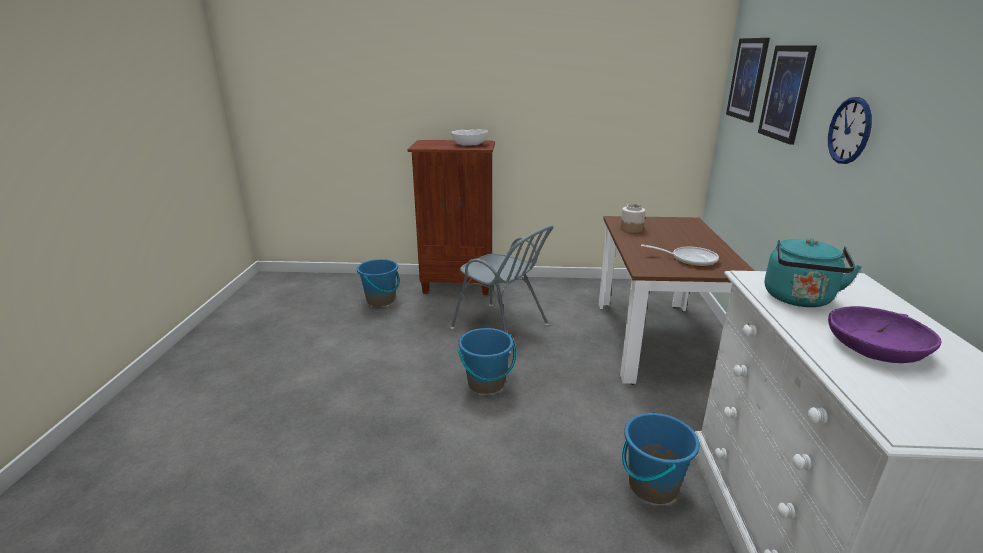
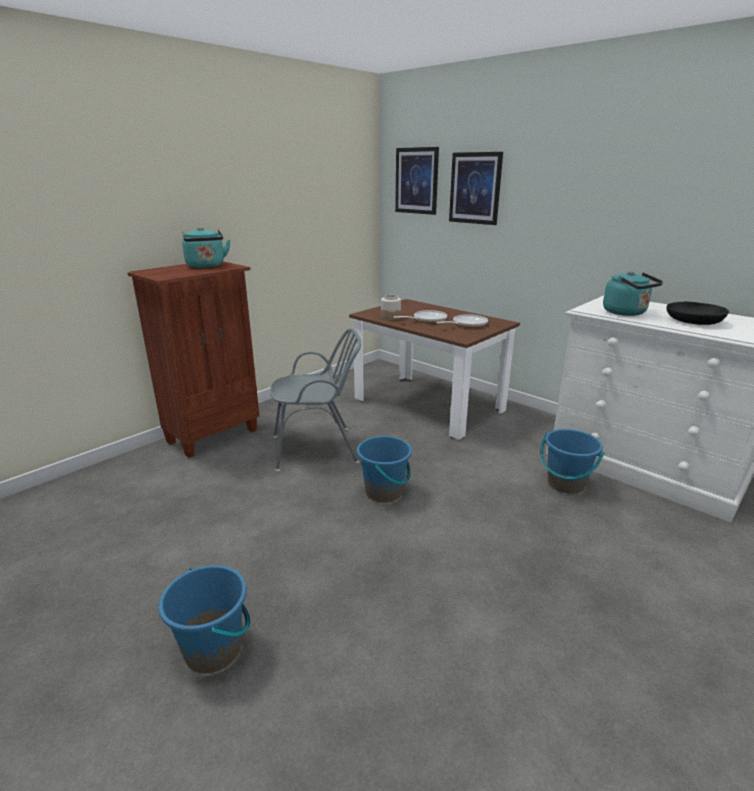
camera: 50 degrees left, 0 degrees up
blue bucket [357,259,400,307] -> blue bucket moved to [158,565,250,673]
white bowl [451,129,488,146] -> turquoise kettle [182,227,230,268]
wall clock [828,97,872,164] -> none
purple bowl [828,306,941,363] -> black bowl [667,301,729,325]
none -> frying pan [394,310,447,323]

